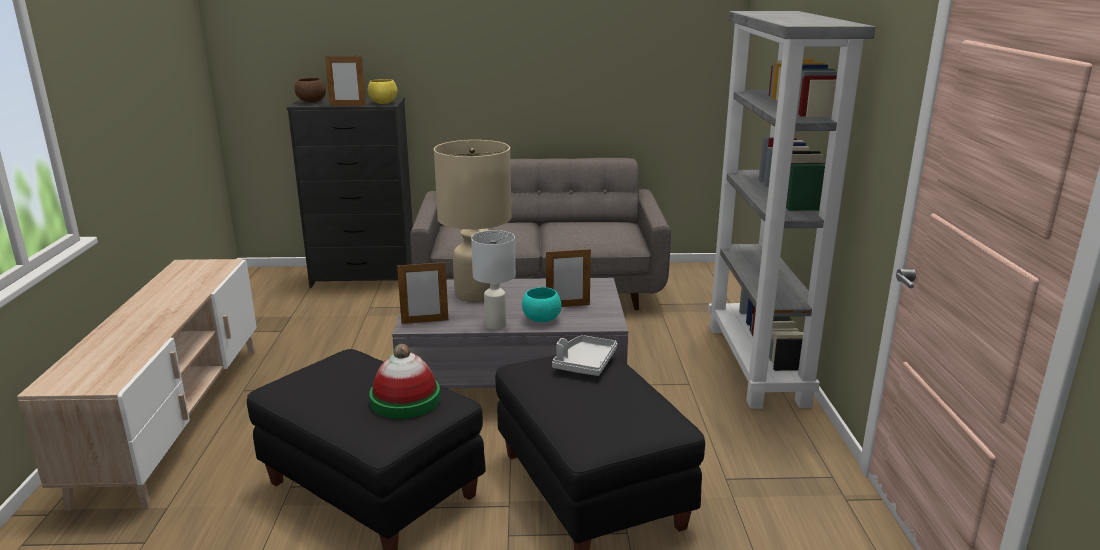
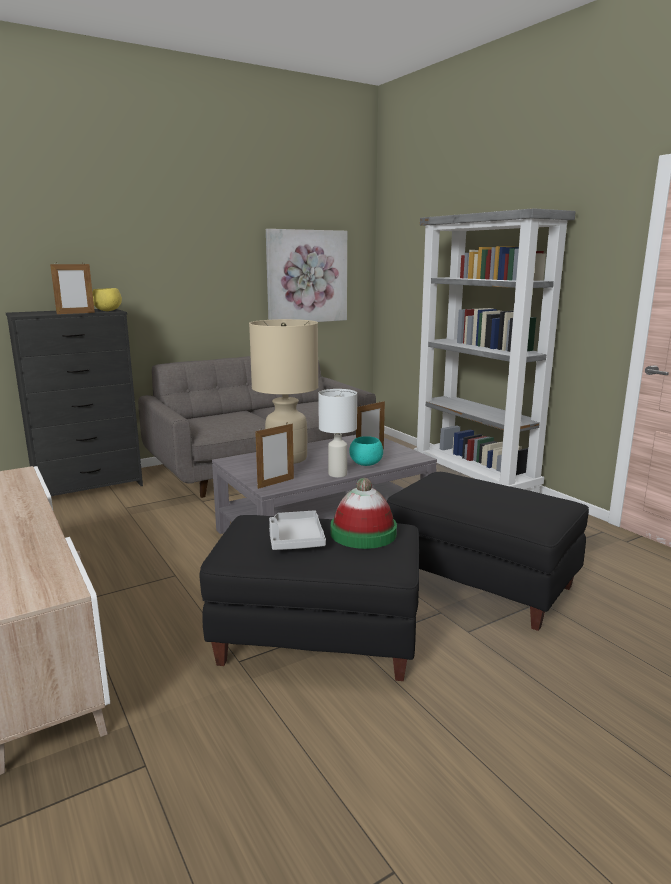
camera: 30 degrees left, 5 degrees down
brown bowl [295,78,326,103] -> none
grey tray [552,335,617,376] -> grey tray moved to [269,510,326,550]
none -> picture [266,229,347,322]

